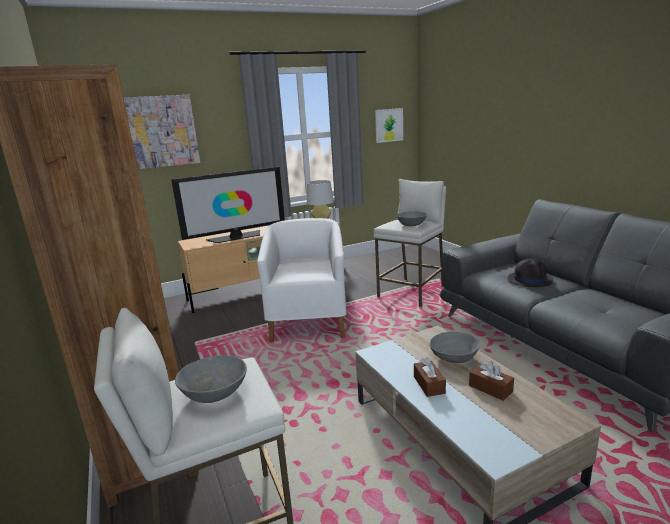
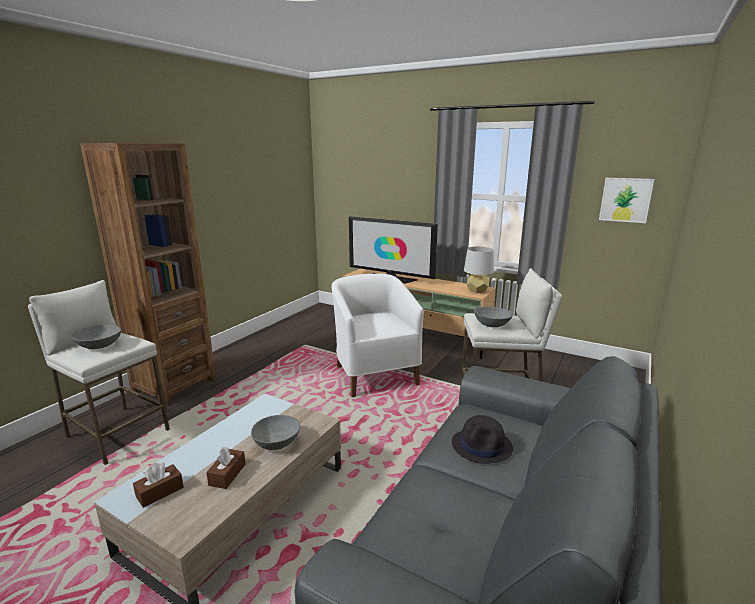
camera: 55 degrees right, 0 degrees up
picture [124,95,200,169] -> none
white armchair [257,218,347,342] -> white armchair turned 75 degrees counterclockwise [332,274,424,397]
brown tissue box [414,358,446,397] -> brown tissue box moved to [133,463,184,508]

